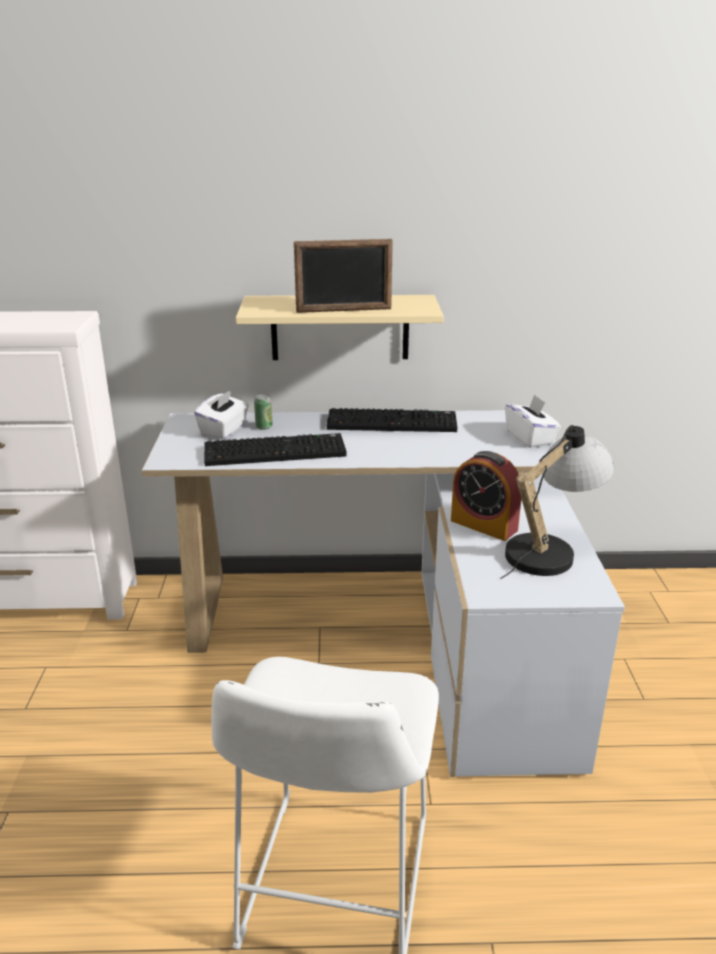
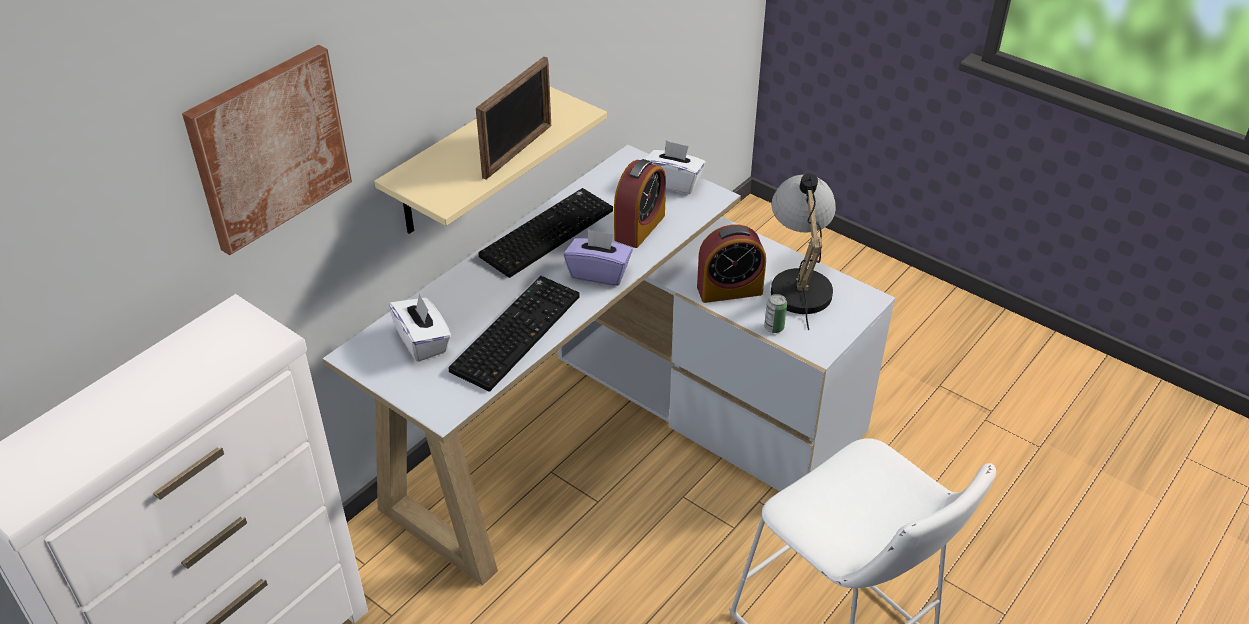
camera: 50 degrees left, 15 degrees up
can [254,394,273,430] -> can moved to [764,294,787,333]
none -> picture [182,45,352,255]
none -> purple tissue box [564,229,633,286]
none -> alarm clock [614,159,666,248]

